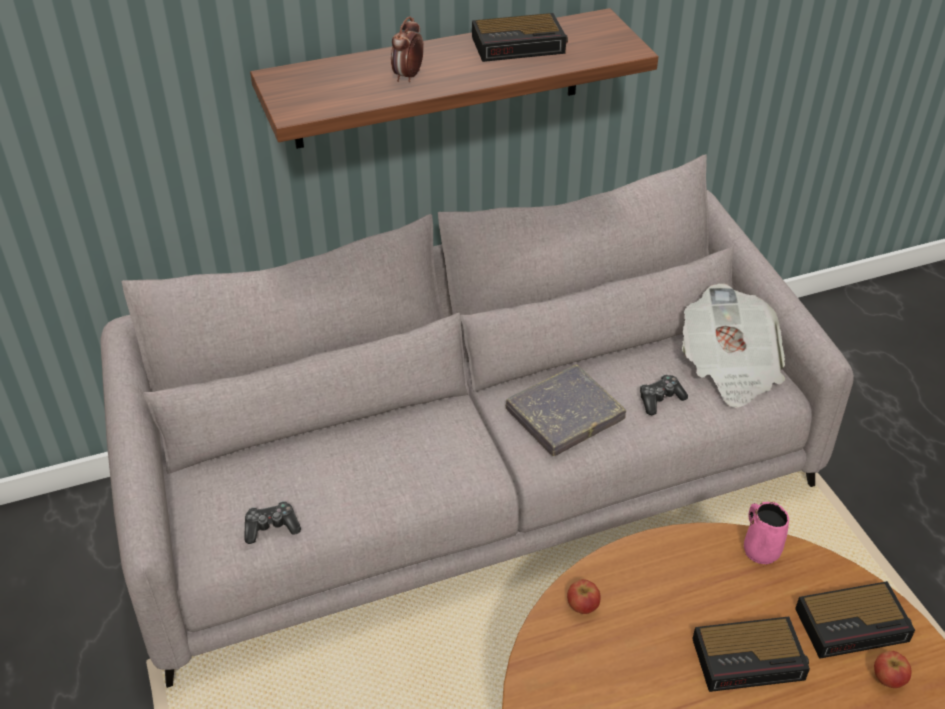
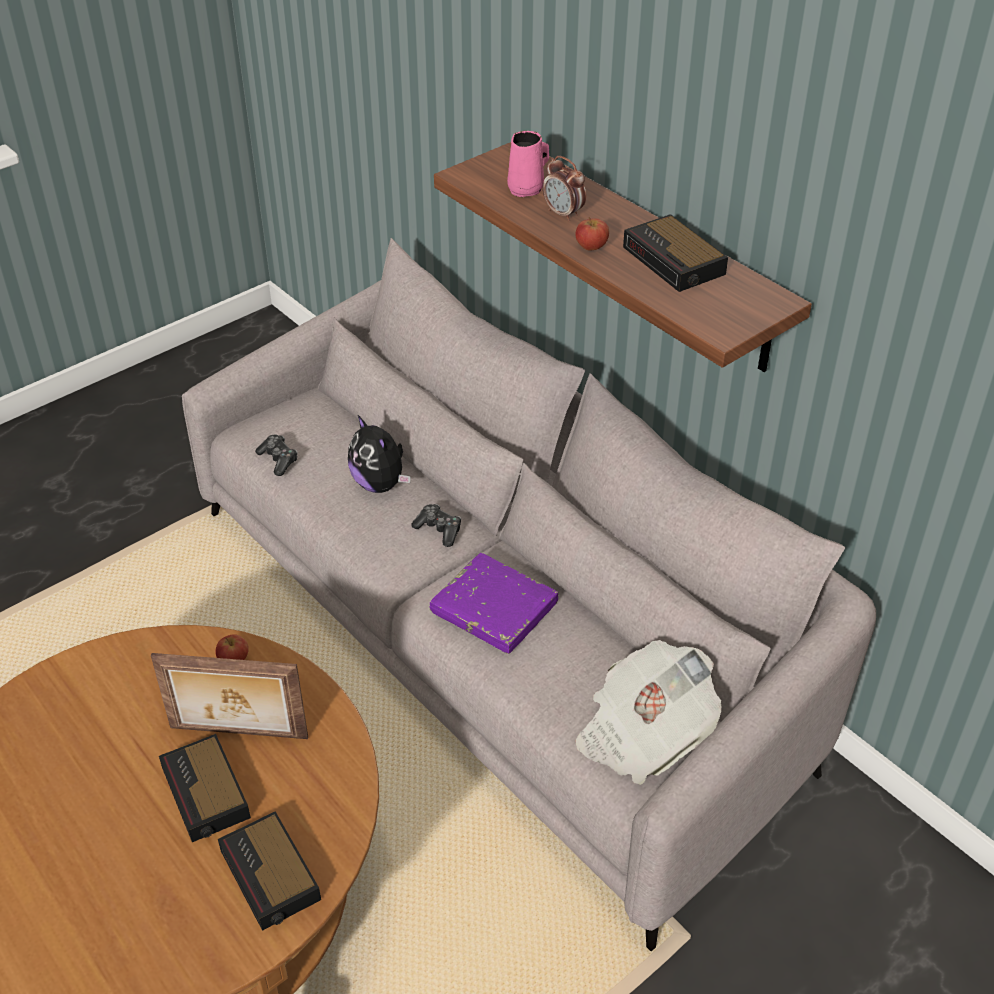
camera: 70 degrees right, 0 degrees up
alarm clock [391,16,424,82] -> alarm clock turned 135 degrees counterclockwise [543,156,586,222]
grey book [506,364,626,456] -> purple book [430,553,558,654]
game controller [640,375,688,415] -> game controller moved to [412,504,461,547]
pink mug [744,502,789,564] -> pink mug moved to [507,131,549,197]
apple [874,651,911,688] -> apple moved to [575,217,609,251]
none -> picture frame [151,653,308,739]
none -> plush toy [348,415,411,493]

